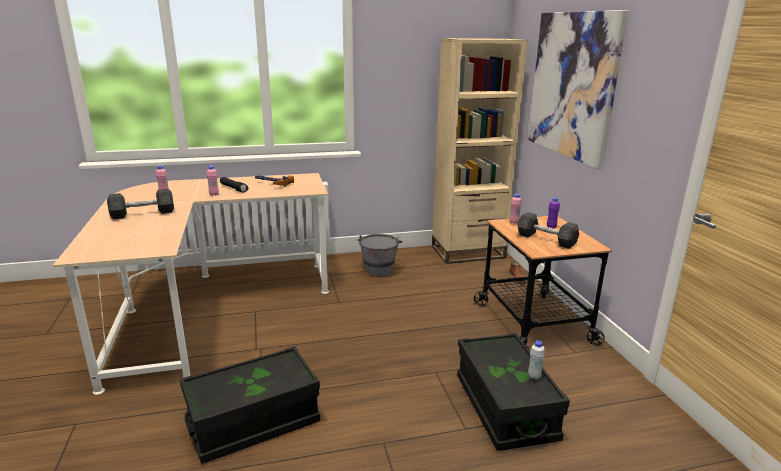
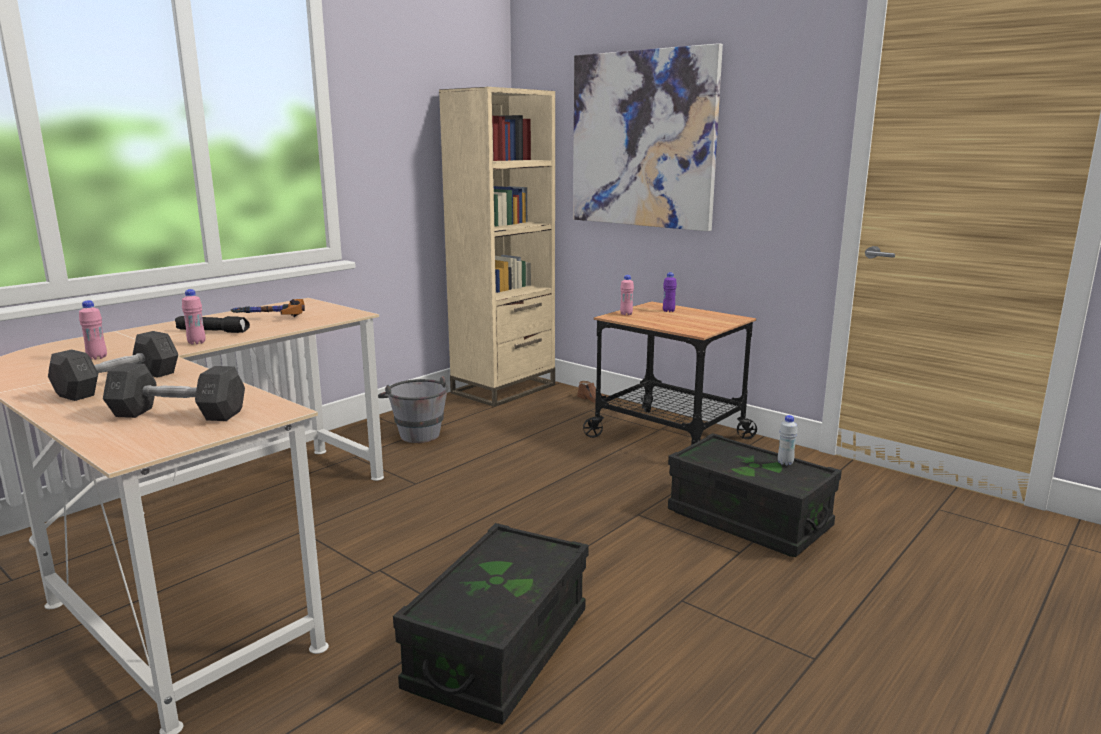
camera: 35 degrees left, 5 degrees down
grey dumbbell [518,212,579,249] -> grey dumbbell moved to [103,363,245,421]

